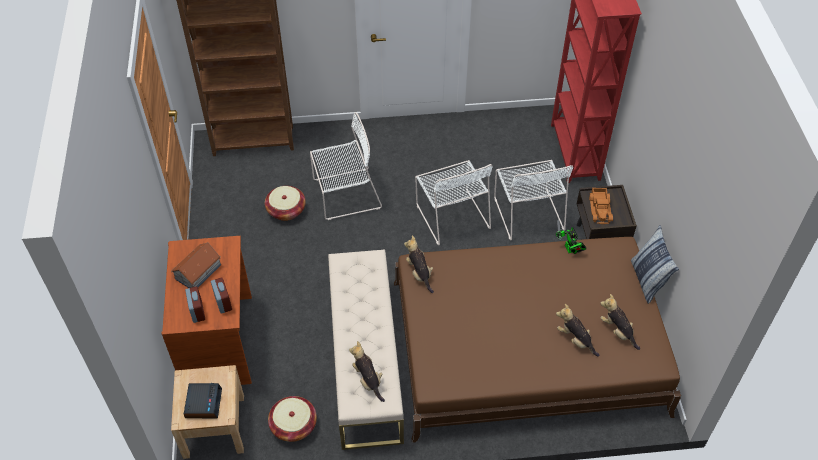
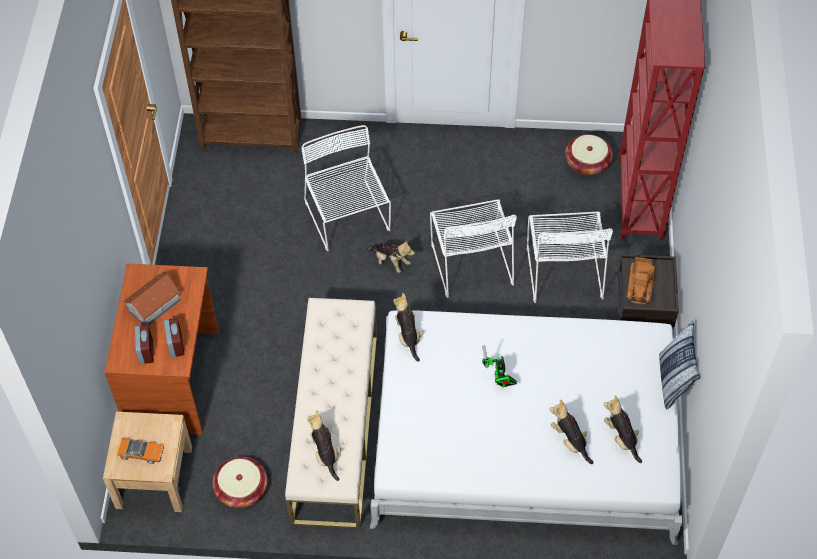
camera: 10 degrees right, 5 degrees up
alarm clock [184,383,222,418] -> toy car [117,438,164,464]
basket [265,186,306,221] -> basket moved to [565,134,613,175]
white chair [310,112,382,220] -> white chair turned 105 degrees counterclockwise [301,125,391,251]
brown bed [394,237,681,443] -> white bed [370,310,682,545]
toy robot [556,220,586,254] -> toy robot moved to [482,345,517,387]
none -> plush toy [367,240,415,273]

